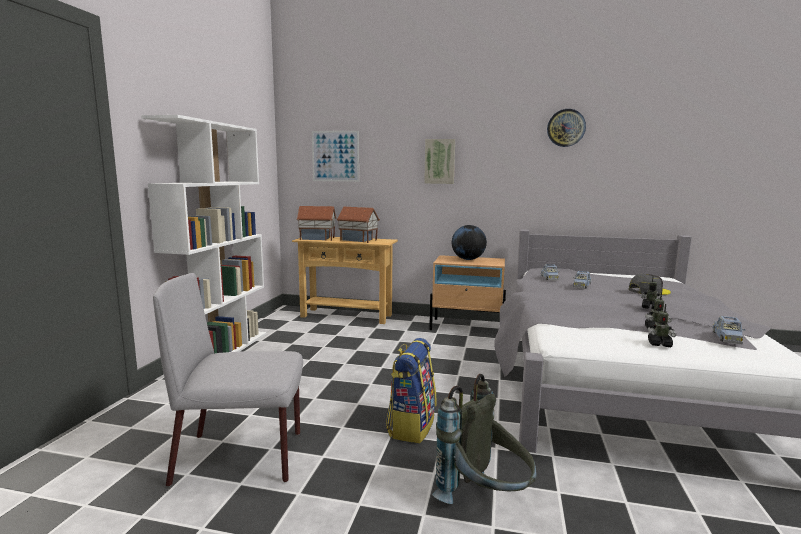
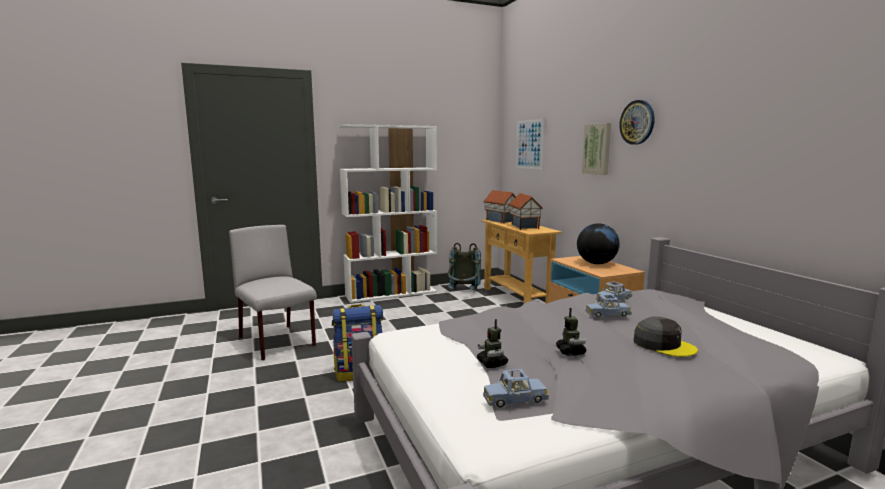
camera: 55 degrees right, 0 degrees up
grey backpack [432,374,537,504] -> grey backpack moved to [448,243,481,291]
wall clock [547,109,586,147] -> wall clock moved to [620,100,655,145]
toy robot [648,304,676,347] -> none

